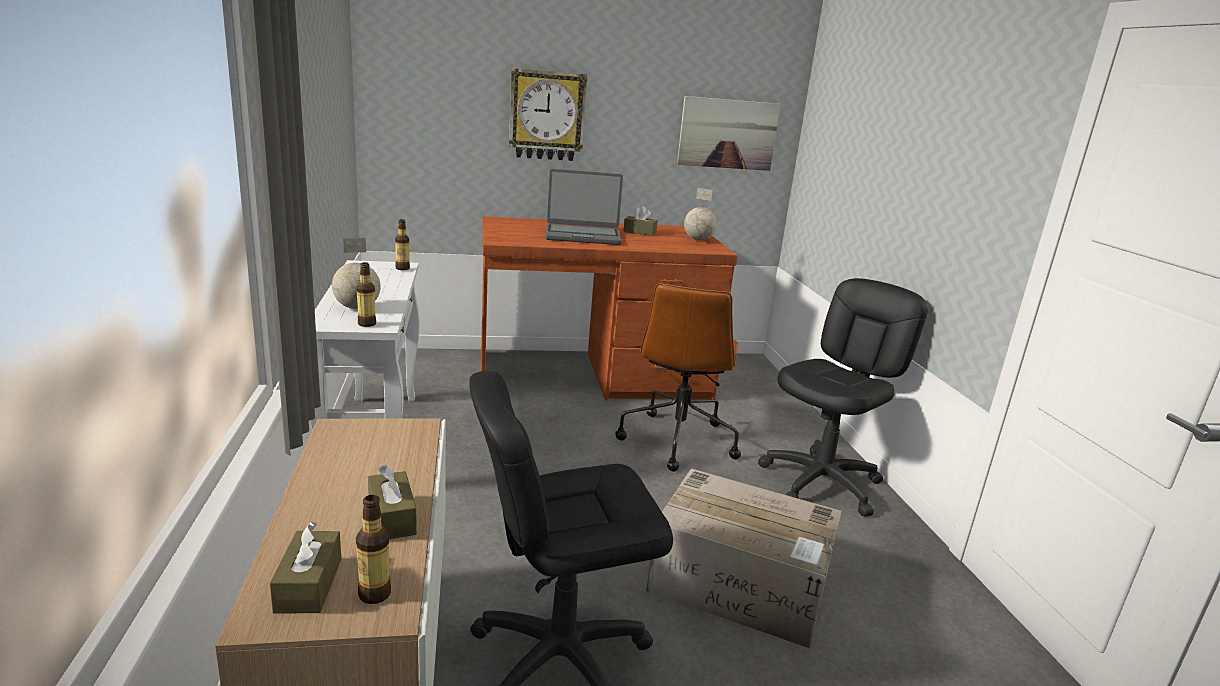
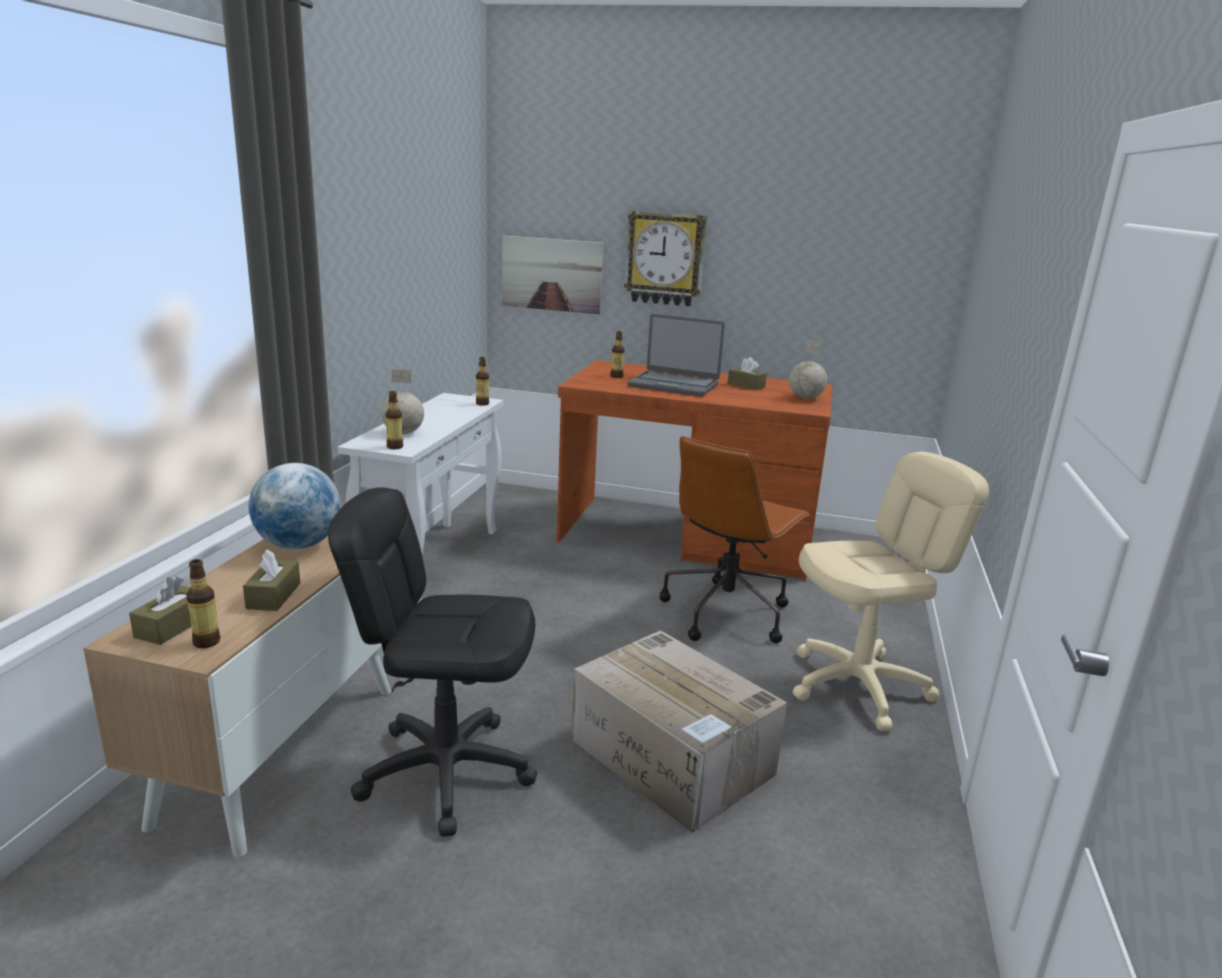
camera: 25 degrees right, 0 degrees up
picture [677,96,780,171] -> picture moved to [502,235,603,314]
black office chair [758,278,928,517] -> beige office chair [793,452,989,731]
none -> globe [249,463,340,549]
none -> bottle [611,331,624,378]

